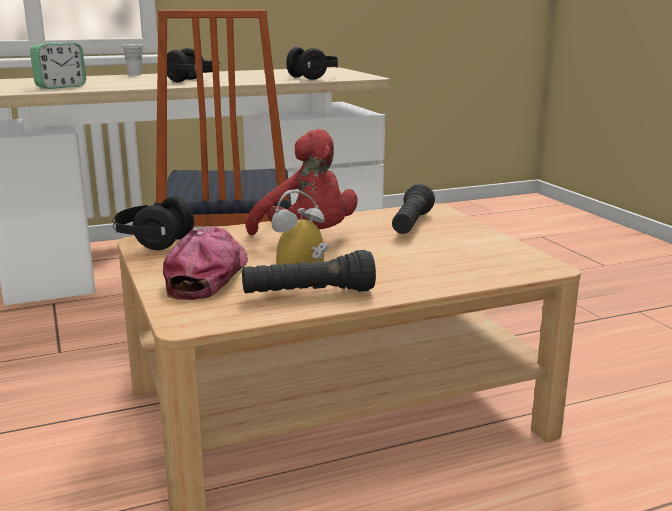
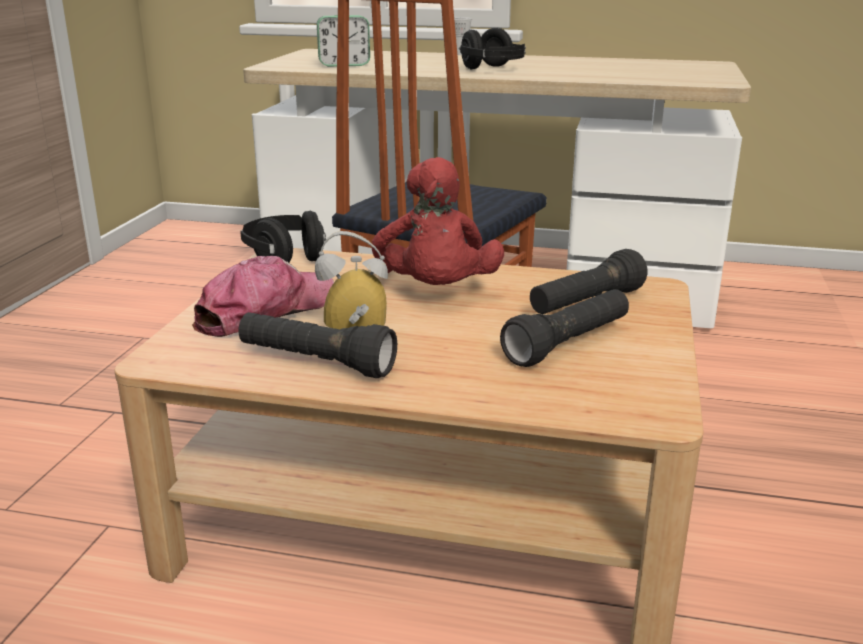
camera: 35 degrees right, 5 degrees up
black headphones [286,47,339,80] -> none
none -> black flashlight [500,289,629,367]

